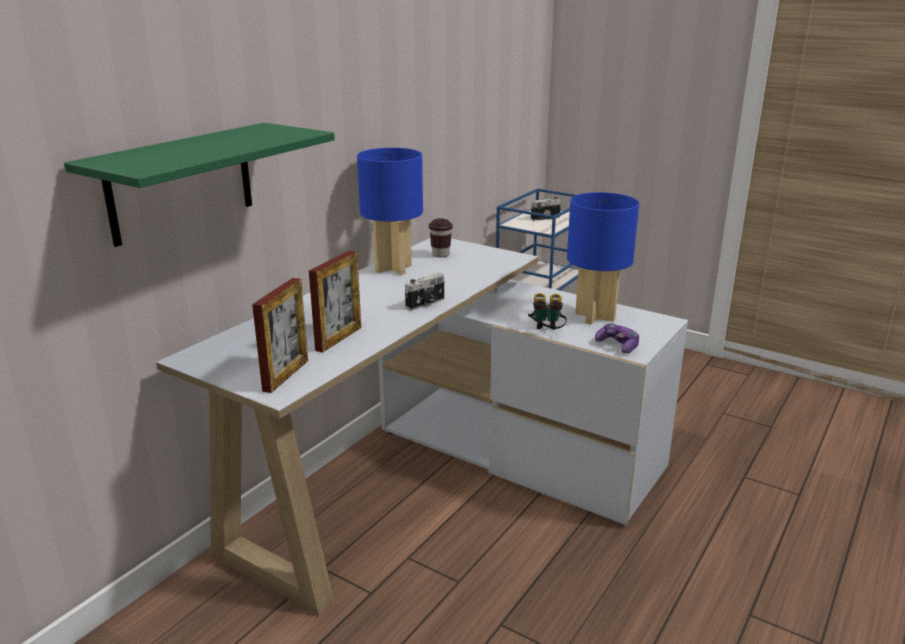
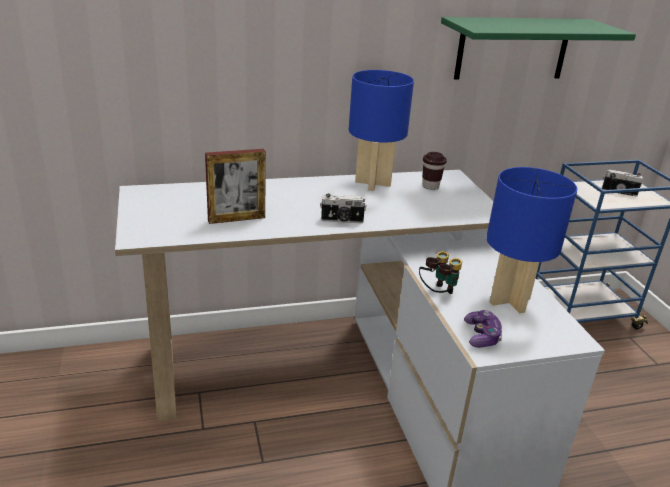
camera: 40 degrees right, 5 degrees up
green shelf [64,123,335,247] -> green shelf moved to [441,17,636,80]
picture frame [252,278,308,393] -> none

